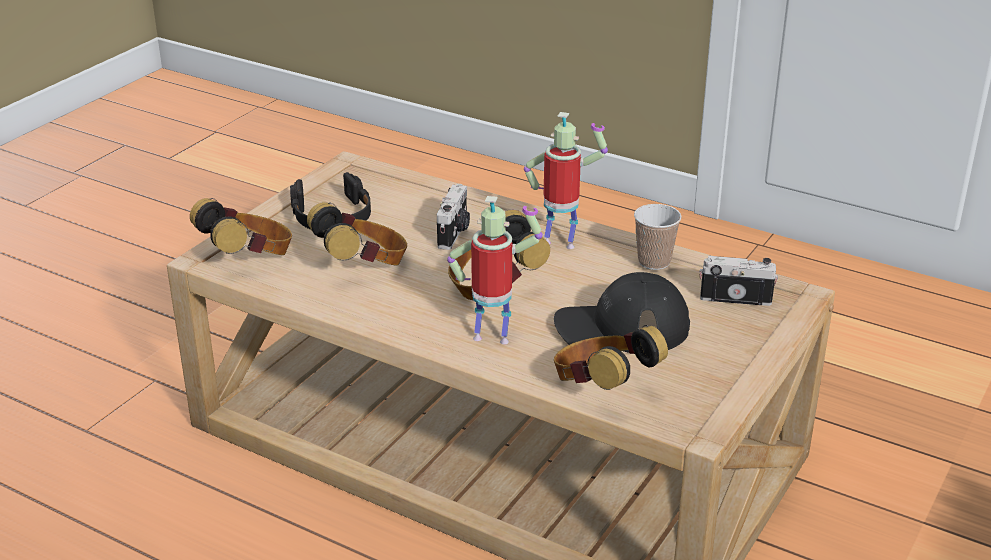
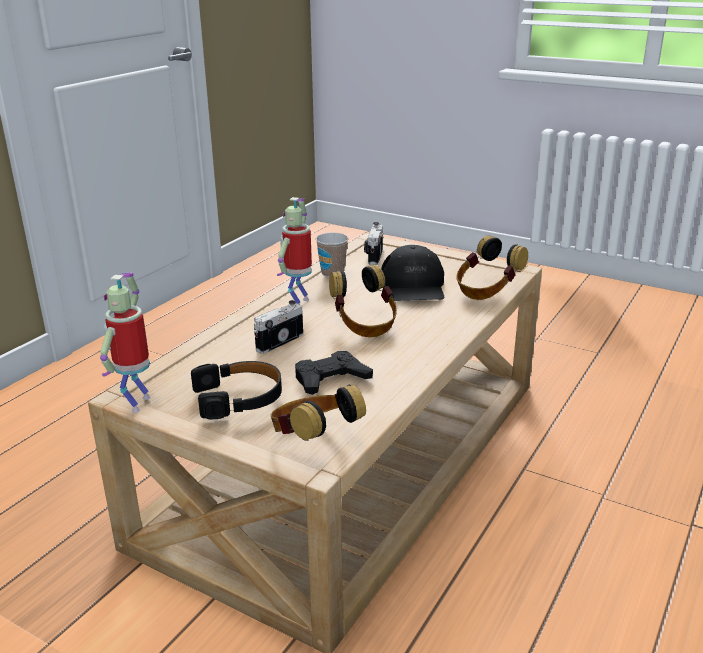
camera: 90 degrees left, 5 degrees down
headphones [307,202,407,266] -> black game controller [295,351,373,395]
camera [437,184,470,250] -> camera turned 60 degrees counterclockwise [254,300,303,354]
toy robot [447,196,543,344] -> toy robot moved to [100,272,151,413]

